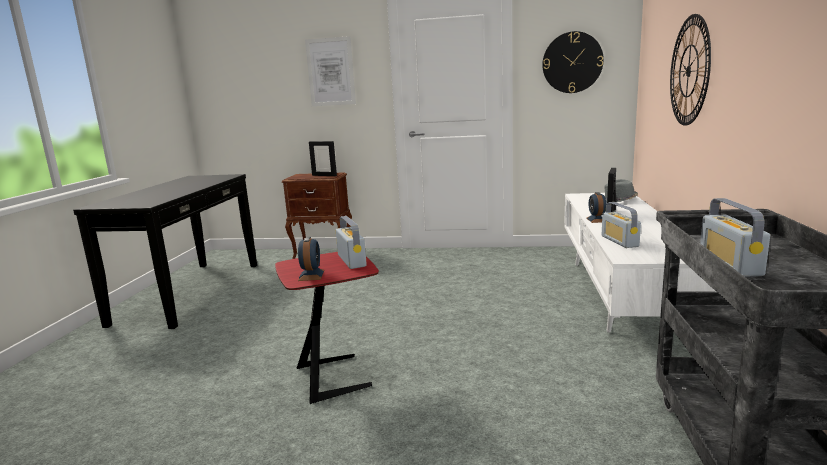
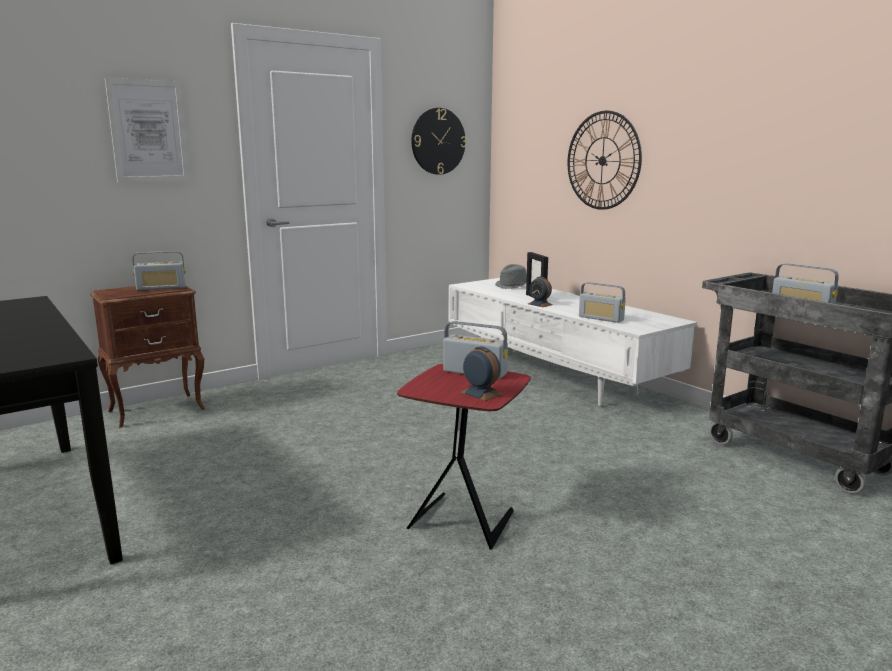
camera: 45 degrees left, 0 degrees up
picture frame [309,141,337,176] -> radio [132,251,186,291]

